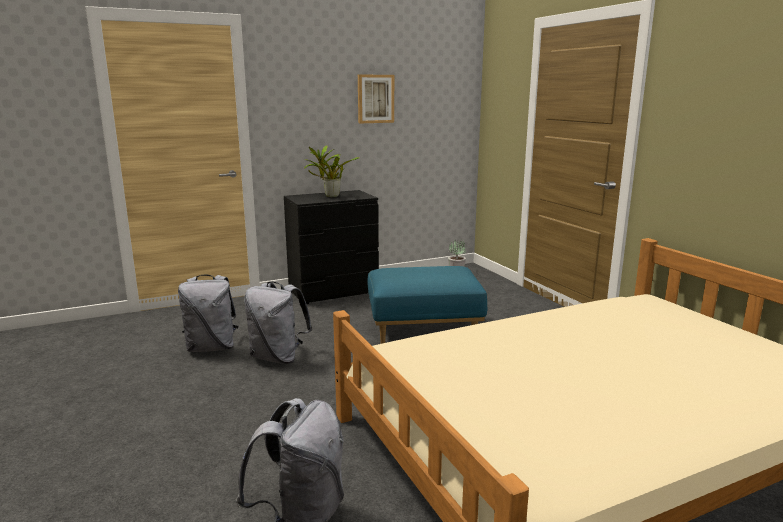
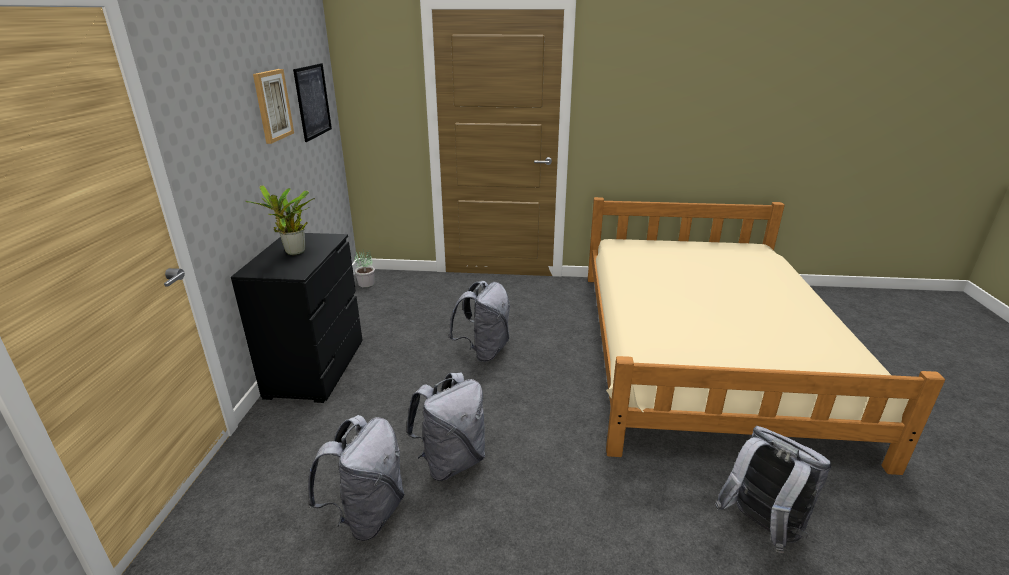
camera: 60 degrees left, 10 degrees up
blue ottoman [367,266,487,344] -> grey backpack [448,281,510,362]
none -> picture [293,63,332,142]

